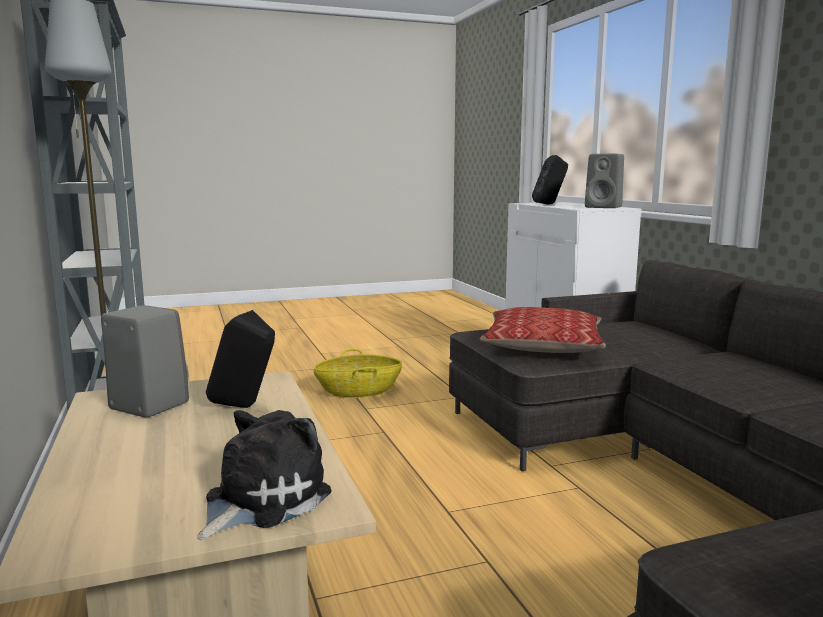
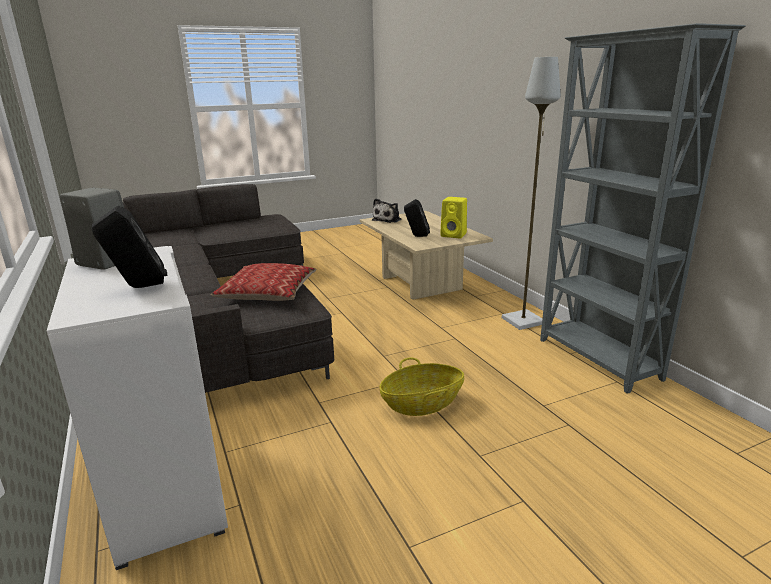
camera: 175 degrees right, 10 degrees up
grey speaker [101,305,189,418] -> yellow speaker [440,197,467,238]

